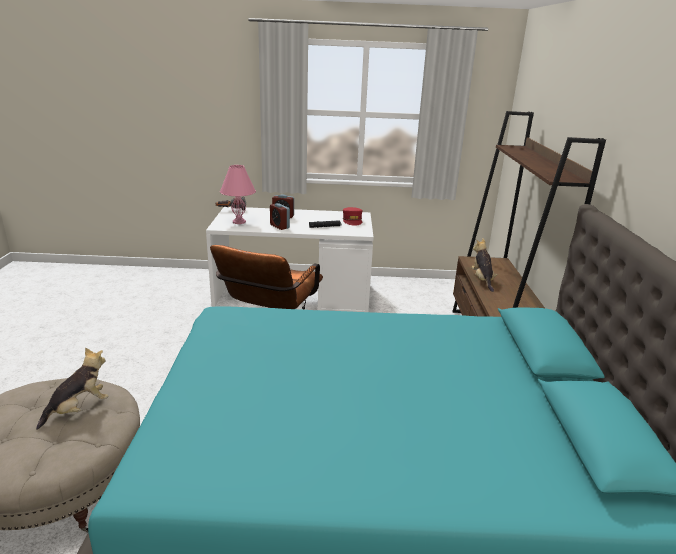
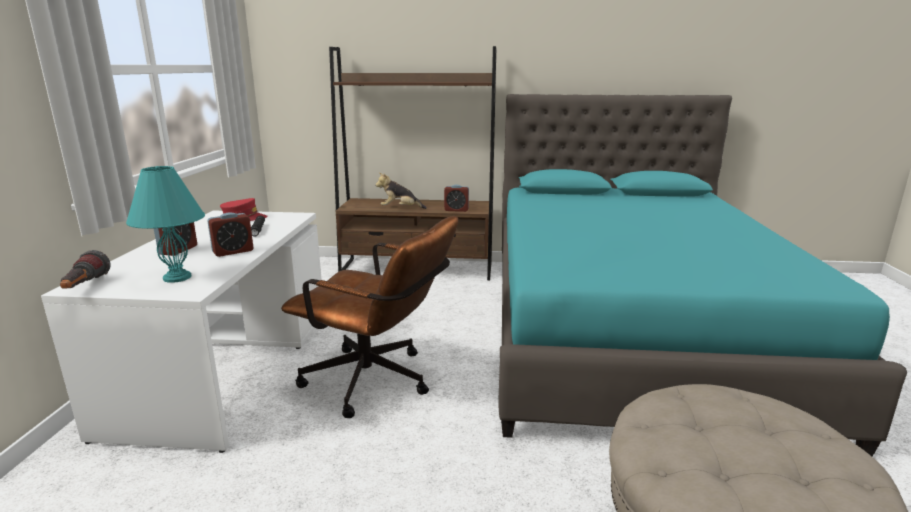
camera: 85 degrees left, 5 degrees down
plush toy [36,347,108,430] -> none
pink table lamp [220,165,256,224] -> turquoise table lamp [126,166,205,283]
none -> alarm clock [444,184,469,212]

